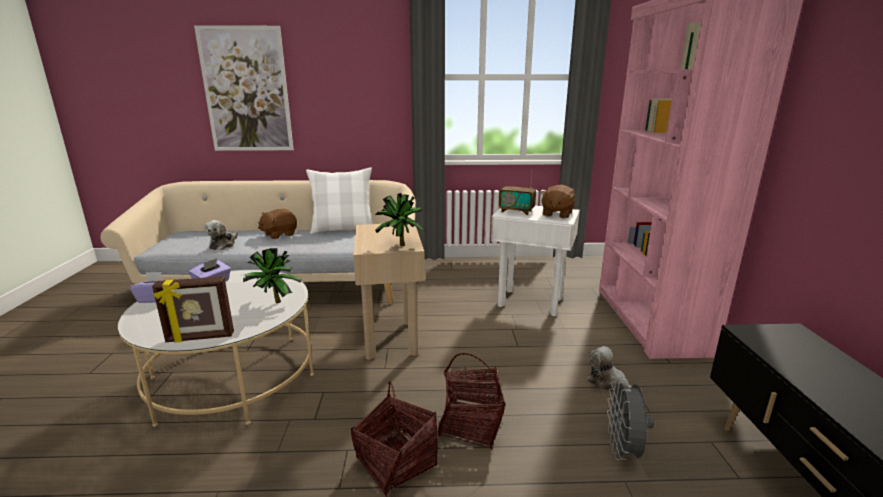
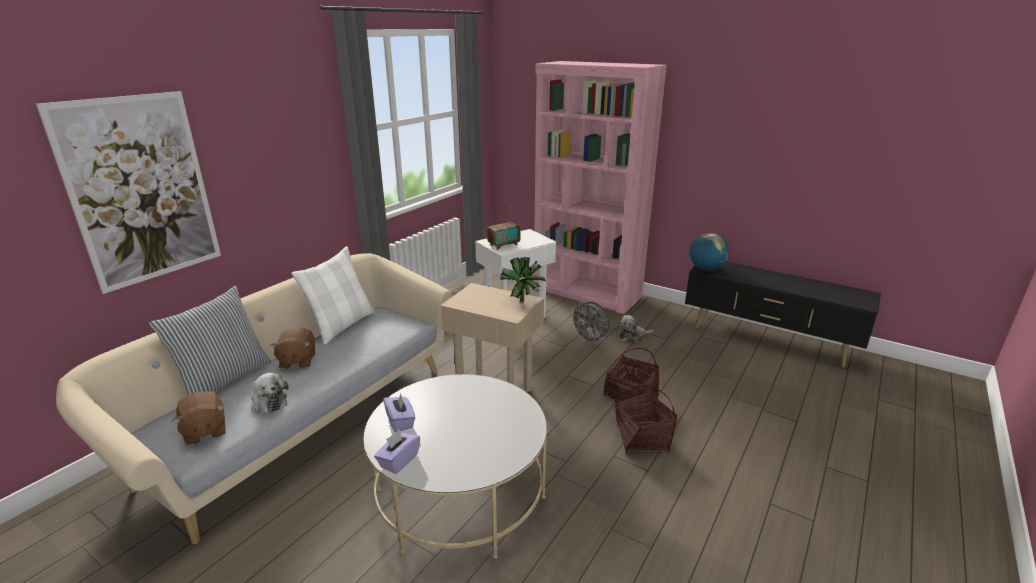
camera: 55 degrees left, 5 degrees up
picture frame [152,276,234,343] -> none
potted plant [243,248,301,303] -> none
brown plush toy [540,185,576,219] -> brown plush toy moved to [172,391,225,445]
grey fan [607,378,654,460] -> grey fan moved to [570,301,610,344]
none -> pillow [149,286,272,395]
none -> globe [689,233,729,271]

